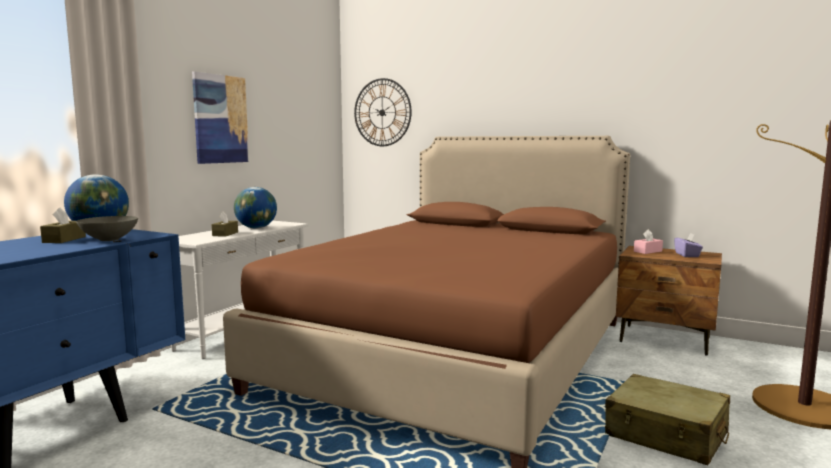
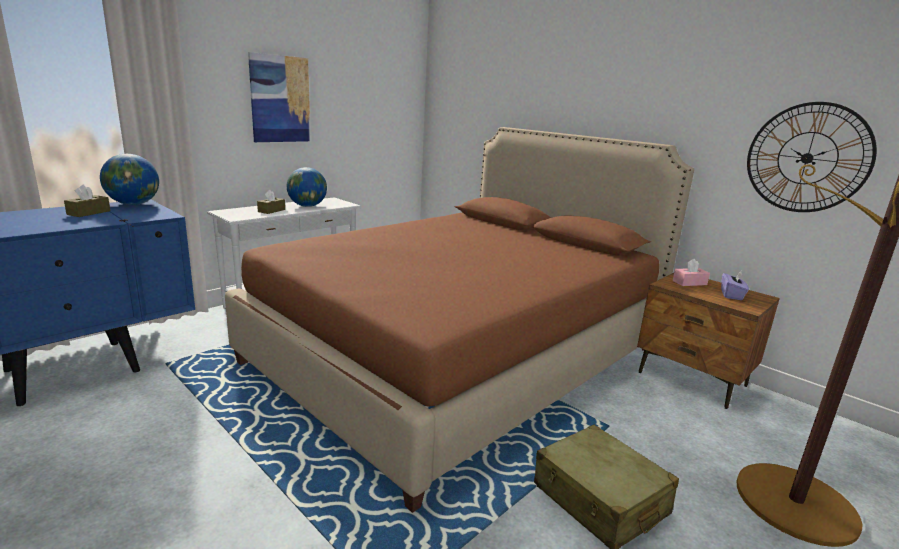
camera: 15 degrees right, 10 degrees up
grey bowl [76,216,138,241] -> none
wall clock [354,78,412,146] -> wall clock moved to [747,102,877,212]

